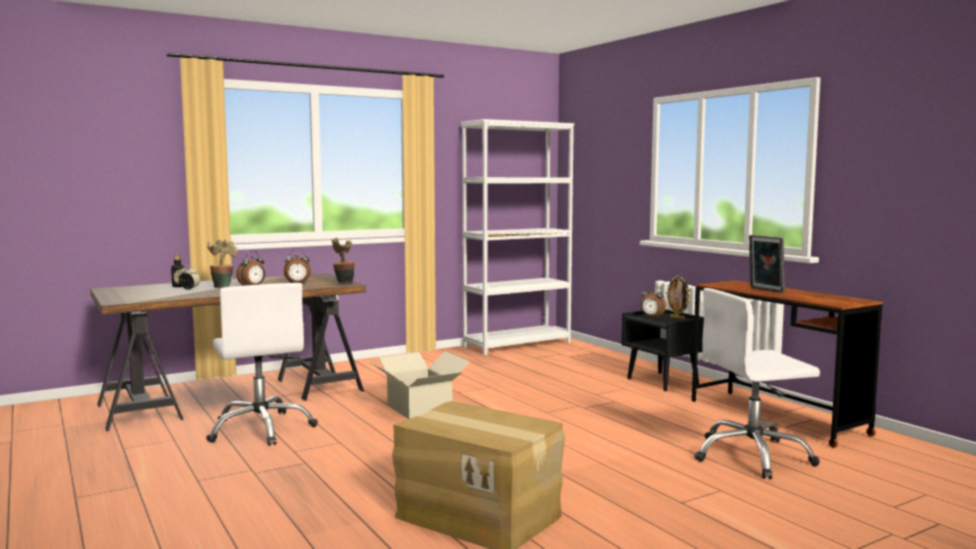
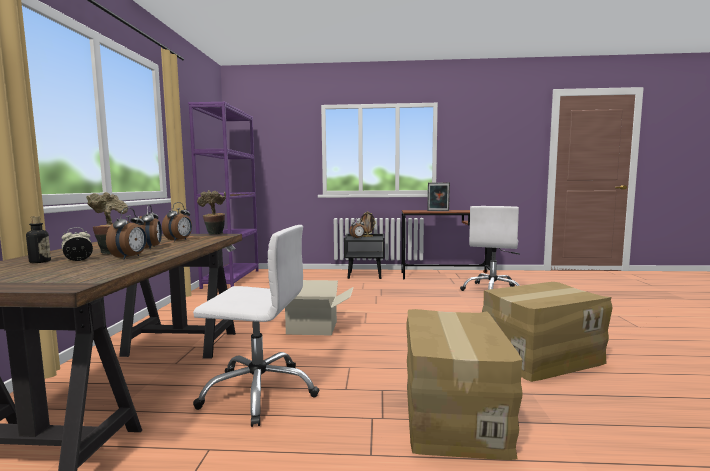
camera: 55 degrees left, 0 degrees up
white bookcase [461,119,574,355] -> purple bookcase [188,102,259,289]
none -> alarm clock [106,208,147,260]
none -> cardboard box [406,309,523,460]

